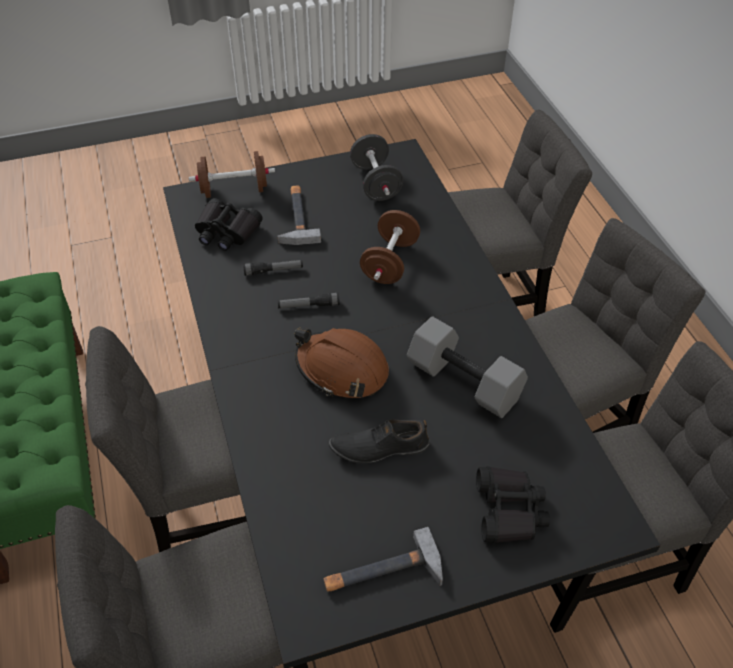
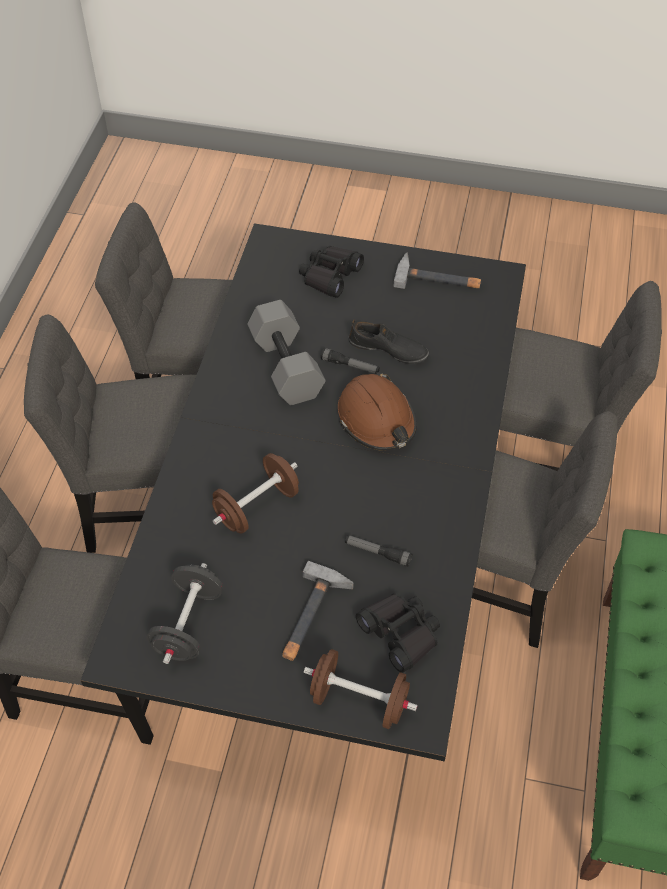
camera: 150 degrees left, 5 degrees up
flashlight [278,293,340,308] -> flashlight moved to [321,348,380,374]

